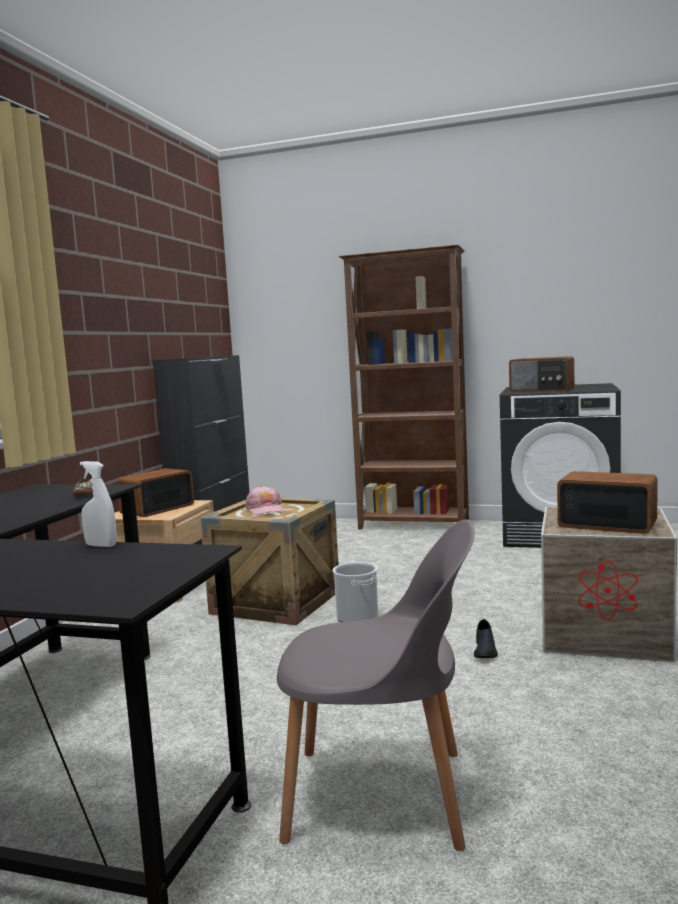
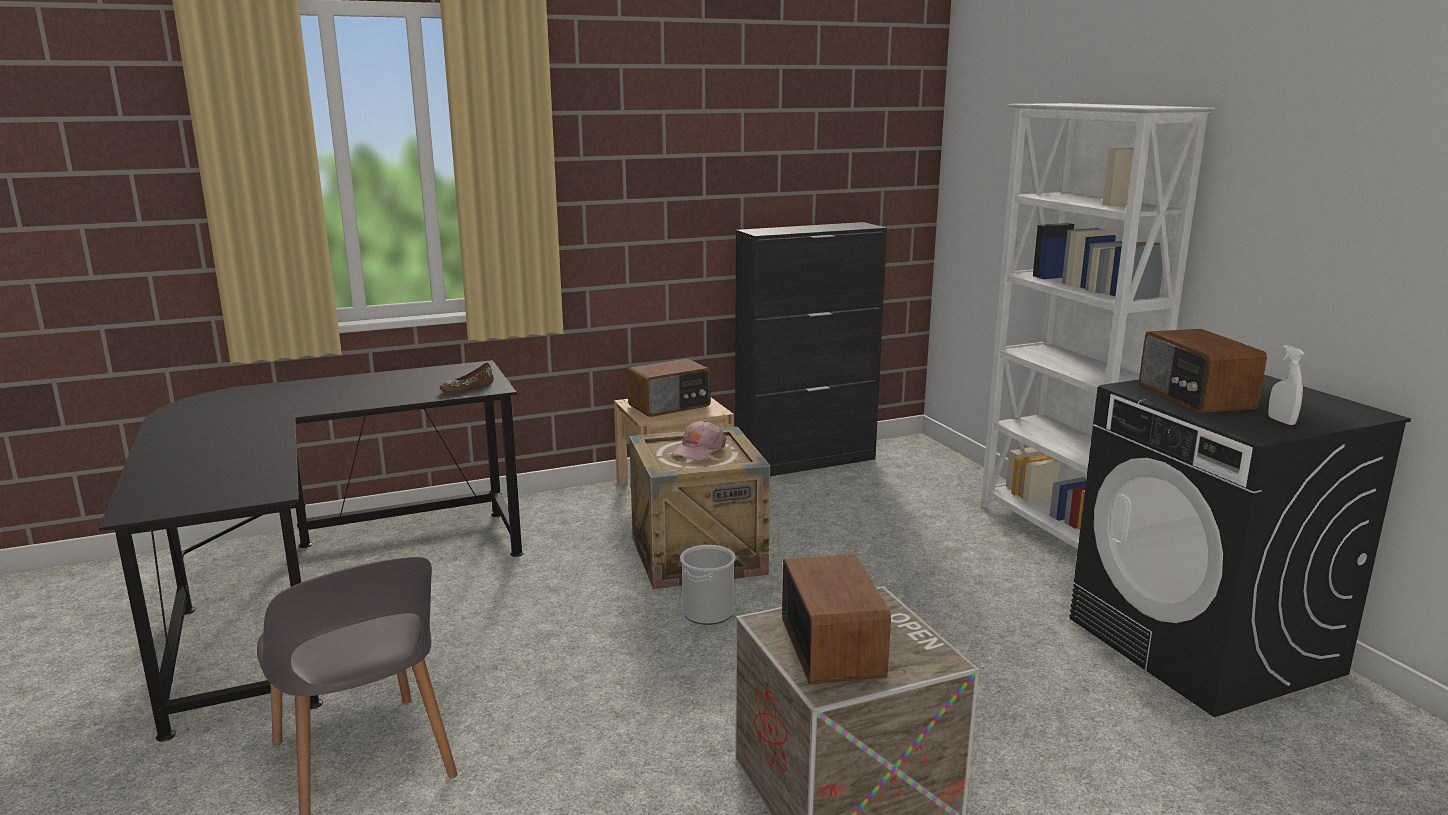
camera: 50 degrees right, 10 degrees up
white spray bottle [80,461,116,547] -> white spray bottle moved to [1268,345,1305,425]
radio [116,468,194,517] -> radio turned 150 degrees clockwise [627,359,711,417]
brown bookcase [339,245,469,530] -> white bookcase [981,103,1215,549]
black shoe [474,619,498,658] -> none

